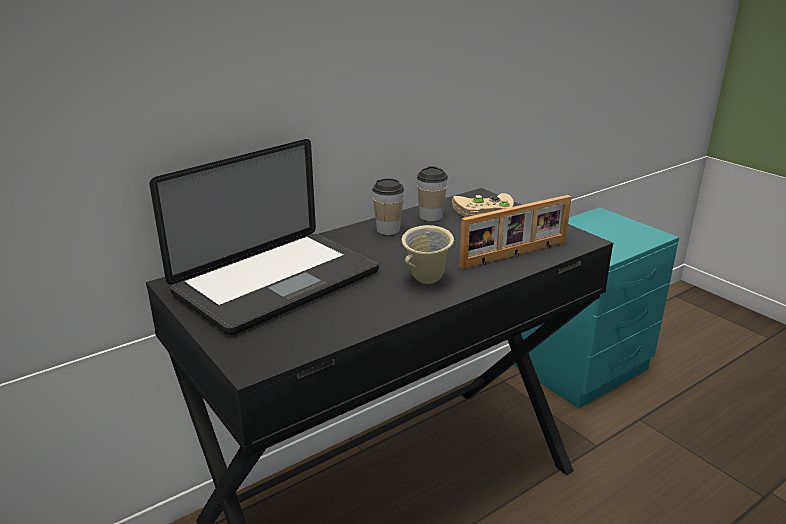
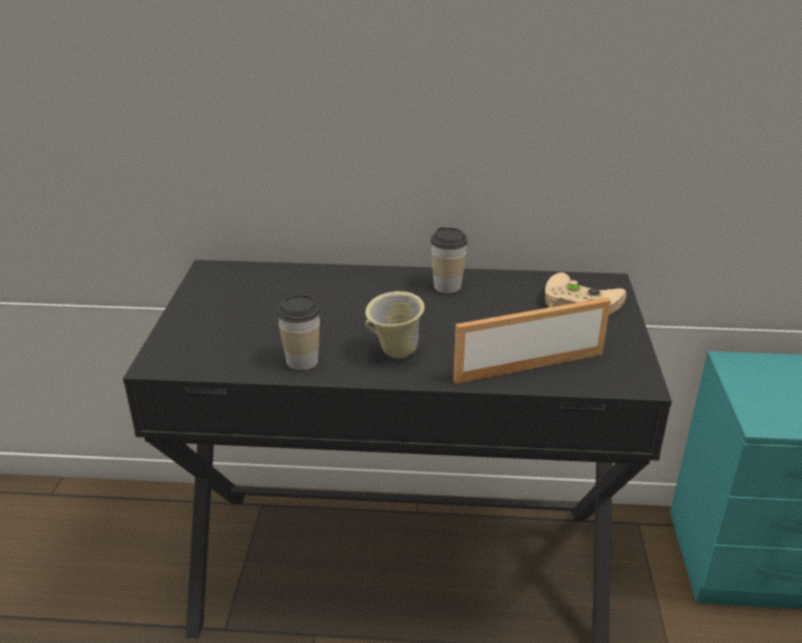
camera: 40 degrees right, 5 degrees up
laptop [149,139,379,335] -> none
cup [417,166,448,221] -> cup moved to [276,294,320,370]
picture frame [459,195,571,269] -> picture frame turned 150 degrees clockwise [453,297,611,384]

